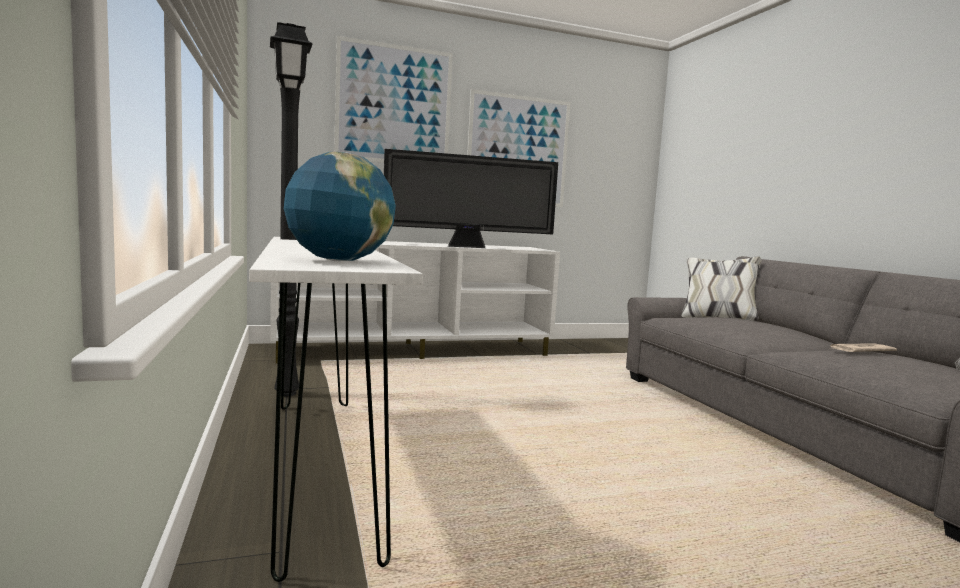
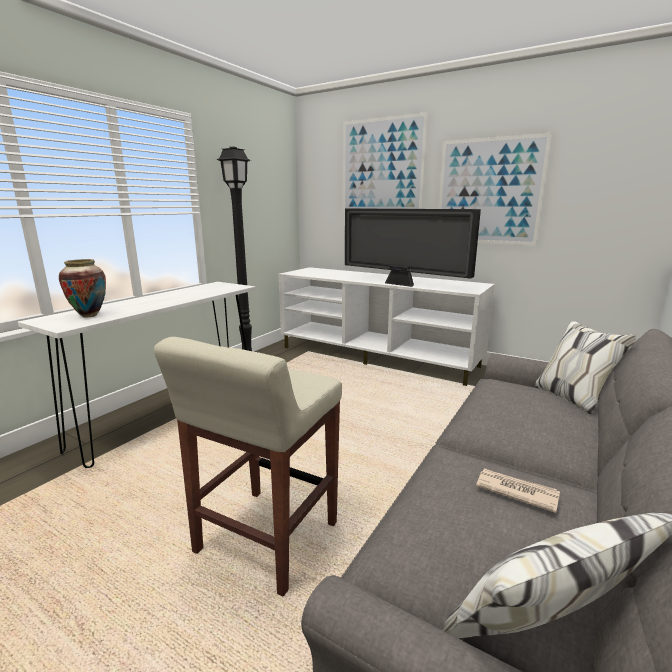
camera: 50 degrees right, 10 degrees up
globe [284,151,396,261] -> vase [59,259,106,317]
none -> beige stool [154,337,342,597]

